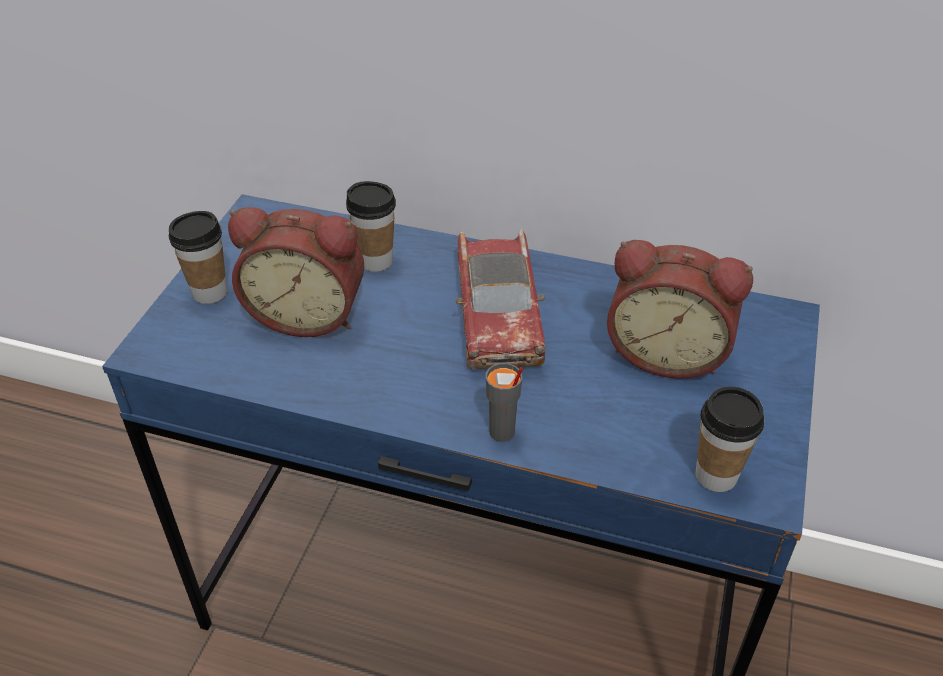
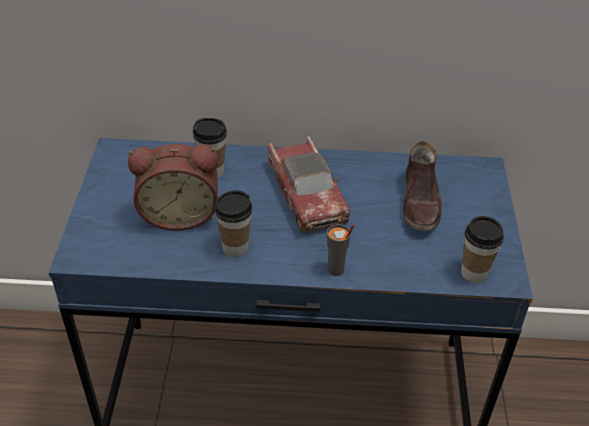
camera: 15 degrees left, 0 degrees up
cup [169,211,227,304] -> cup moved to [214,190,252,257]
alarm clock [607,240,753,379] -> brown shoe [403,141,441,231]

